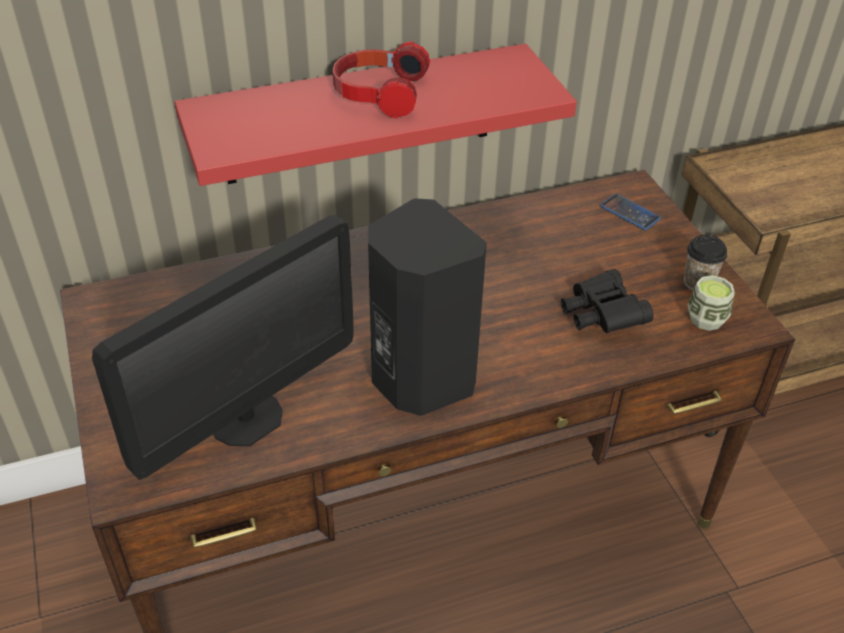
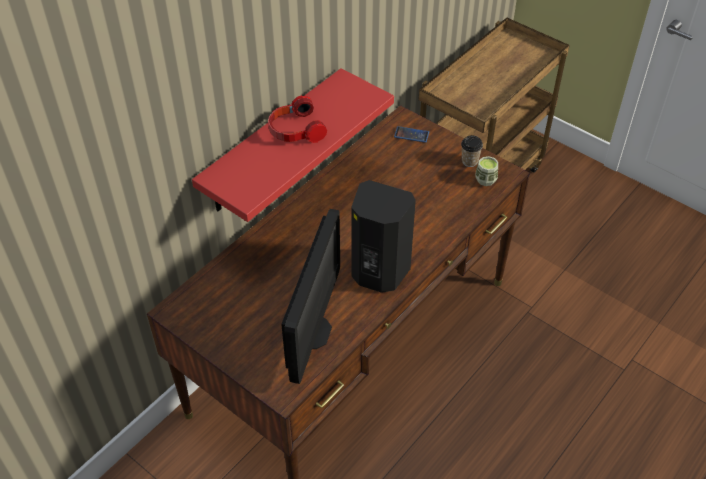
camera: 30 degrees left, 5 degrees up
black binoculars [561,269,654,333] -> none

